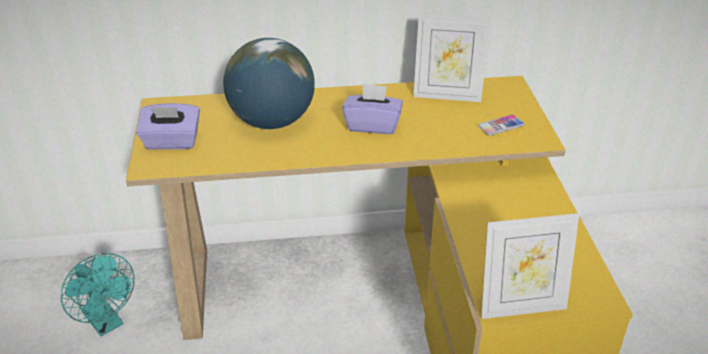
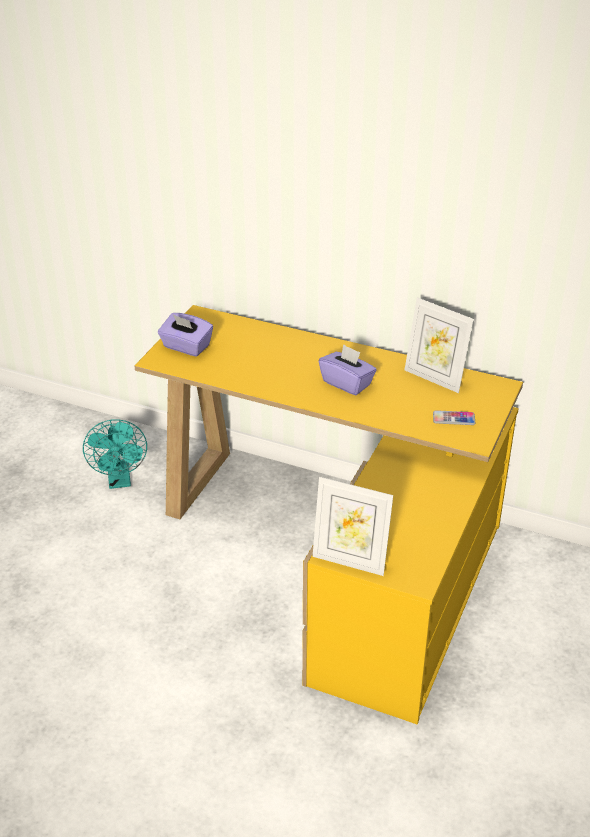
camera: 30 degrees right, 0 degrees up
globe [223,38,315,129] -> none

